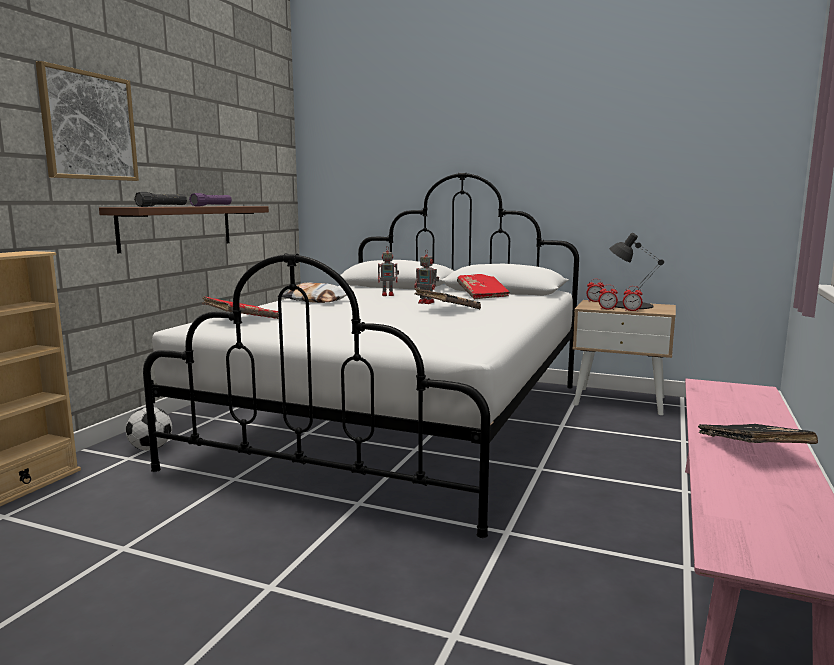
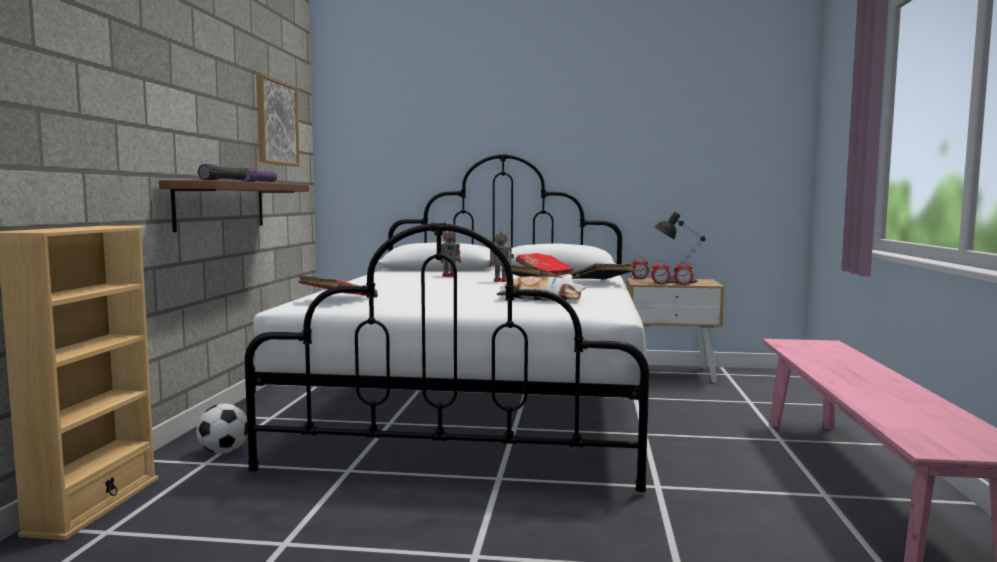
camera: 15 degrees left, 5 degrees down
picture [36,61,139,181] -> picture moved to [256,74,300,166]
pillow [277,283,347,303] -> pillow moved to [496,276,587,301]
black book [698,424,818,444] -> black book moved to [571,263,634,279]

